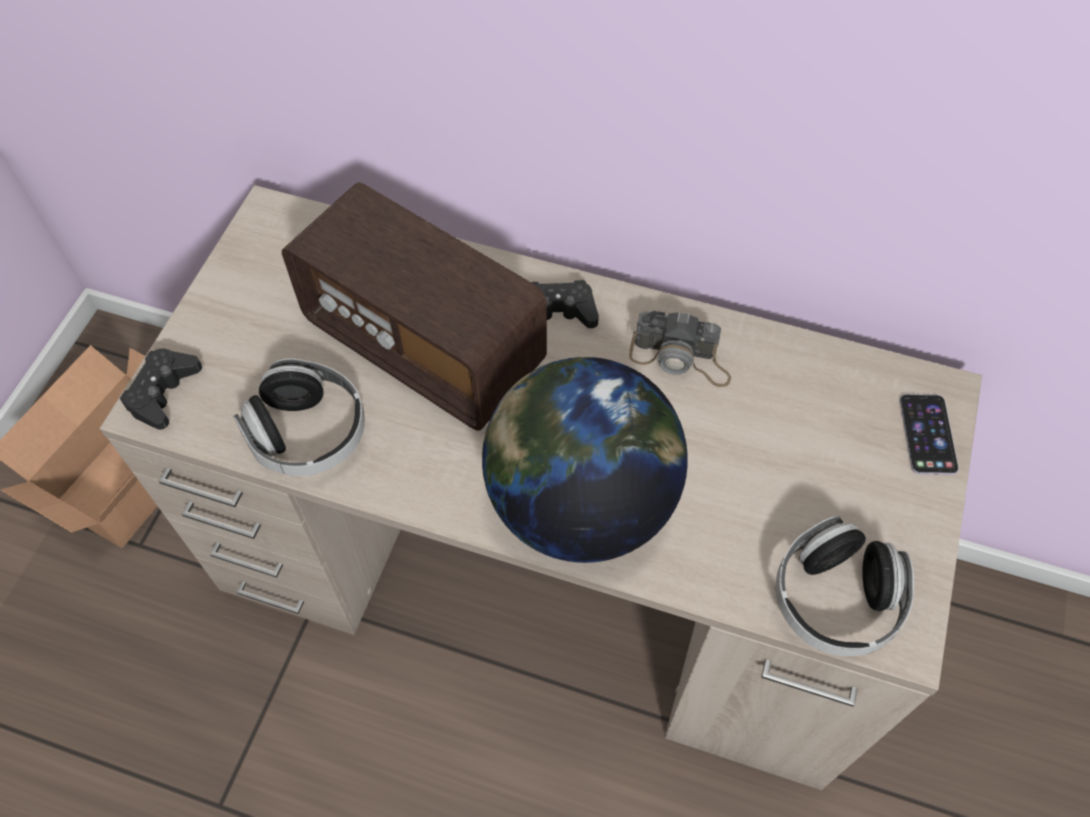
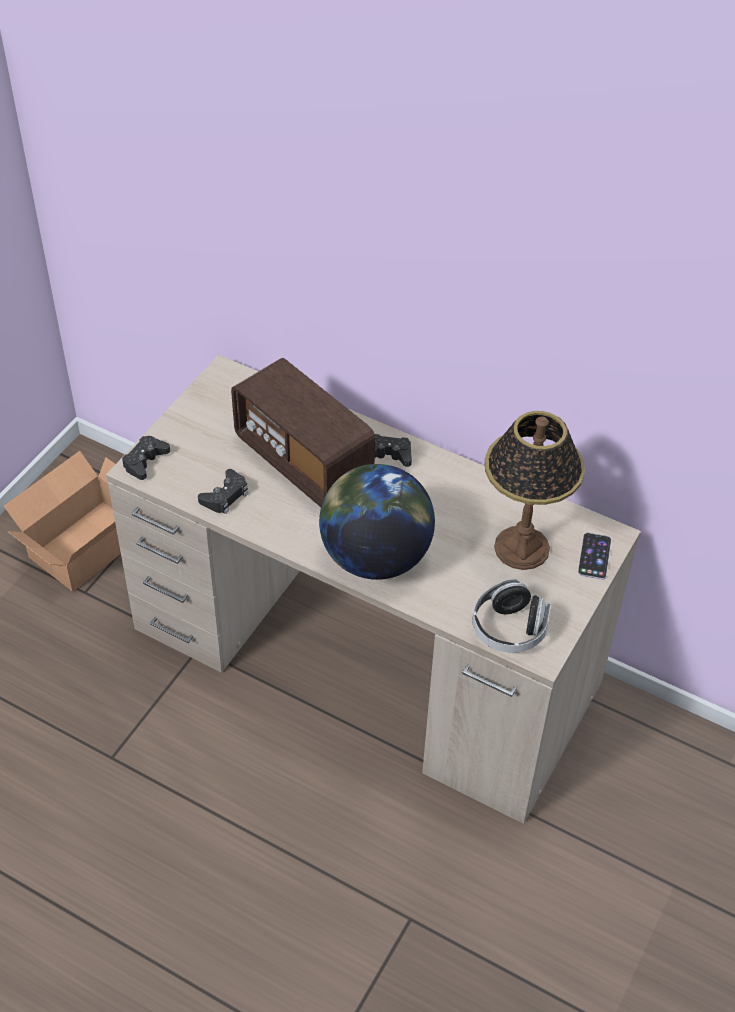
camera: 10 degrees right, 10 degrees down
headphones [233,358,365,476] -> black game controller [198,469,248,514]
camera [629,311,731,387] -> none
none -> table lamp [485,411,585,570]

